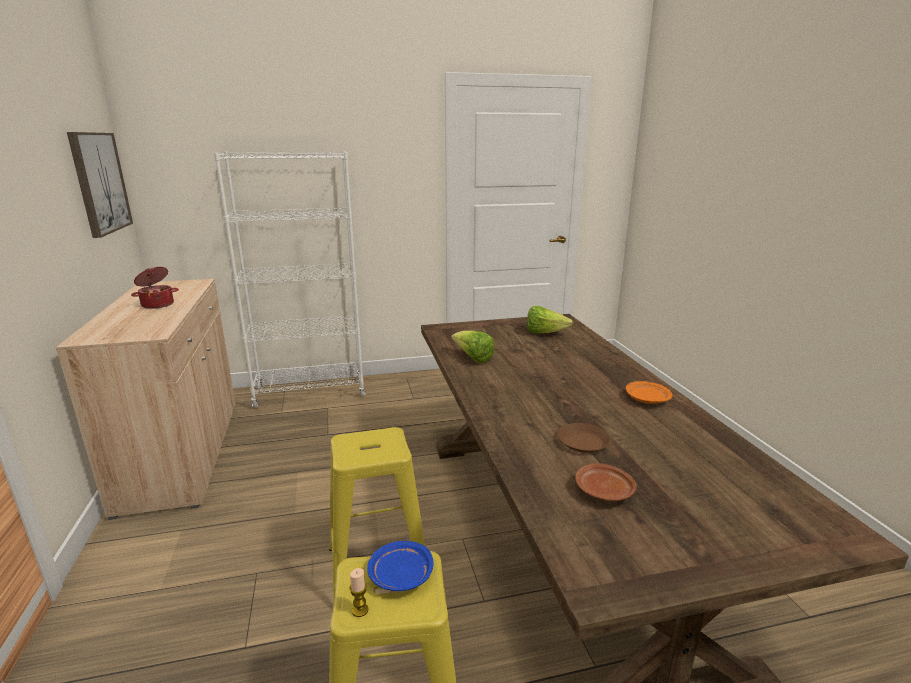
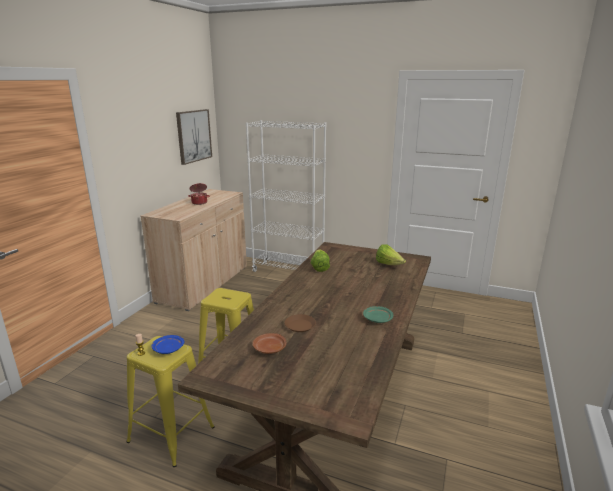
camera: 35 degrees right, 0 degrees up
orange plate [626,381,672,404] -> green plate [363,306,393,323]

